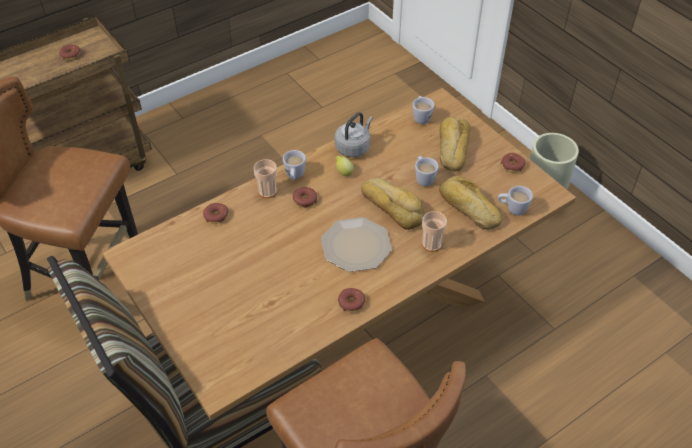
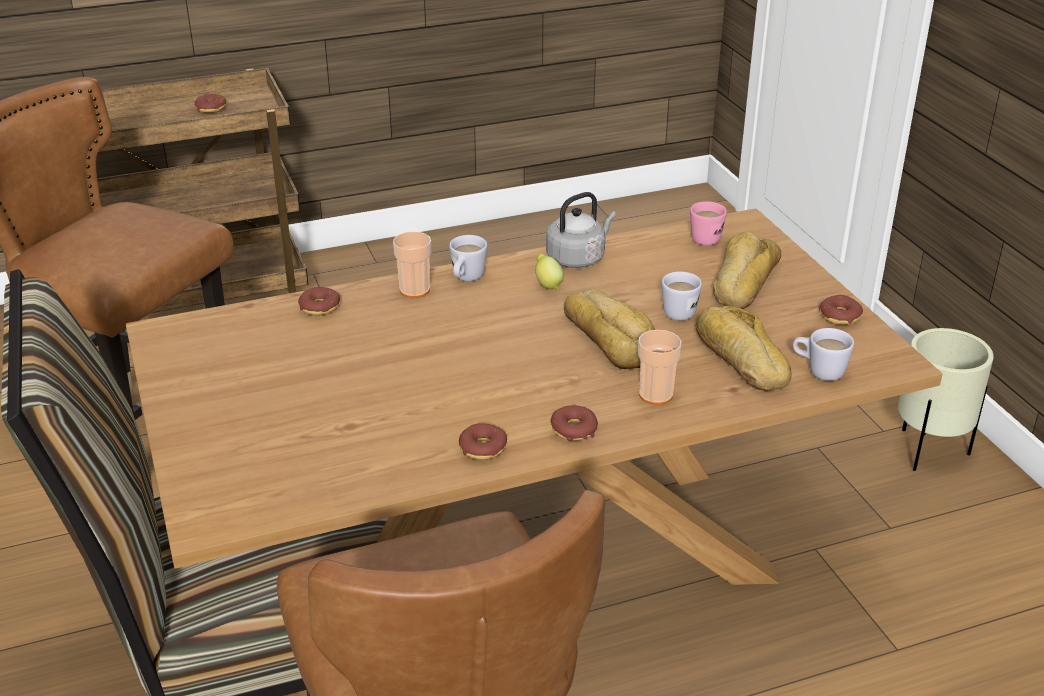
camera: 15 degrees right, 15 degrees down
donut [293,187,317,208] -> donut moved to [551,405,598,441]
plate [321,217,392,272] -> none
white mug [413,96,434,124] -> pink mug [690,201,727,246]

